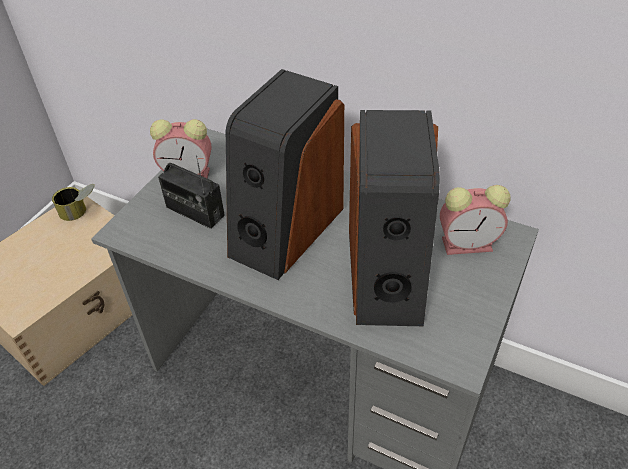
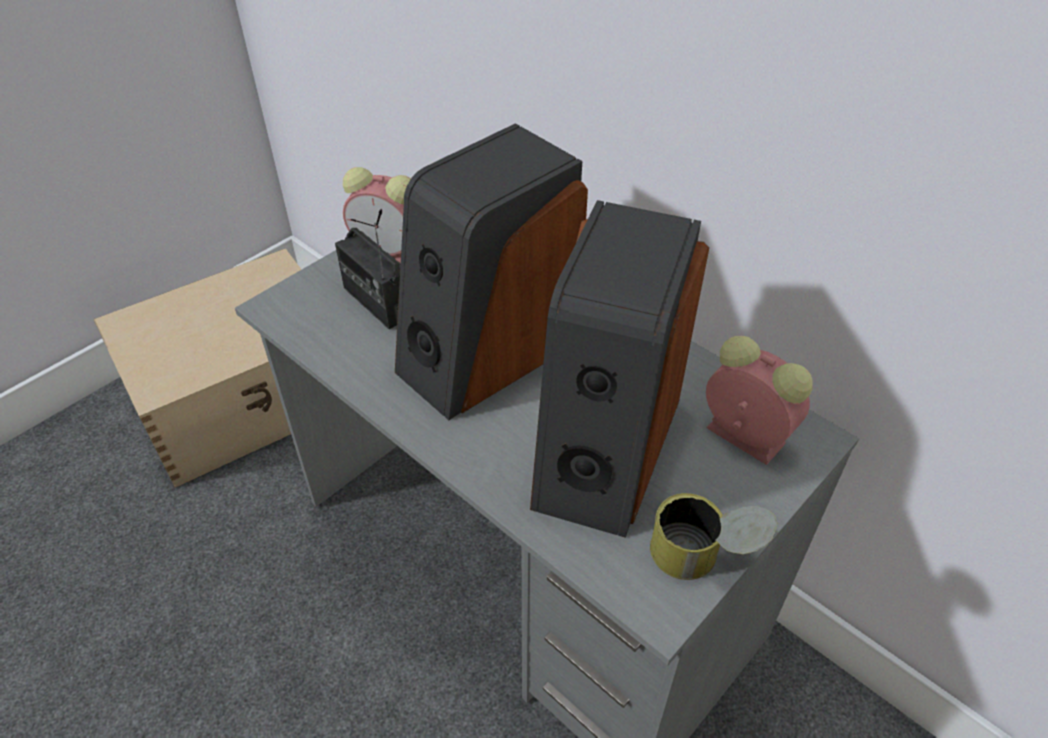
camera: 15 degrees right, 0 degrees up
can [52,184,95,221] -> can moved to [650,493,778,580]
alarm clock [440,185,511,255] -> alarm clock turned 150 degrees counterclockwise [706,336,813,465]

